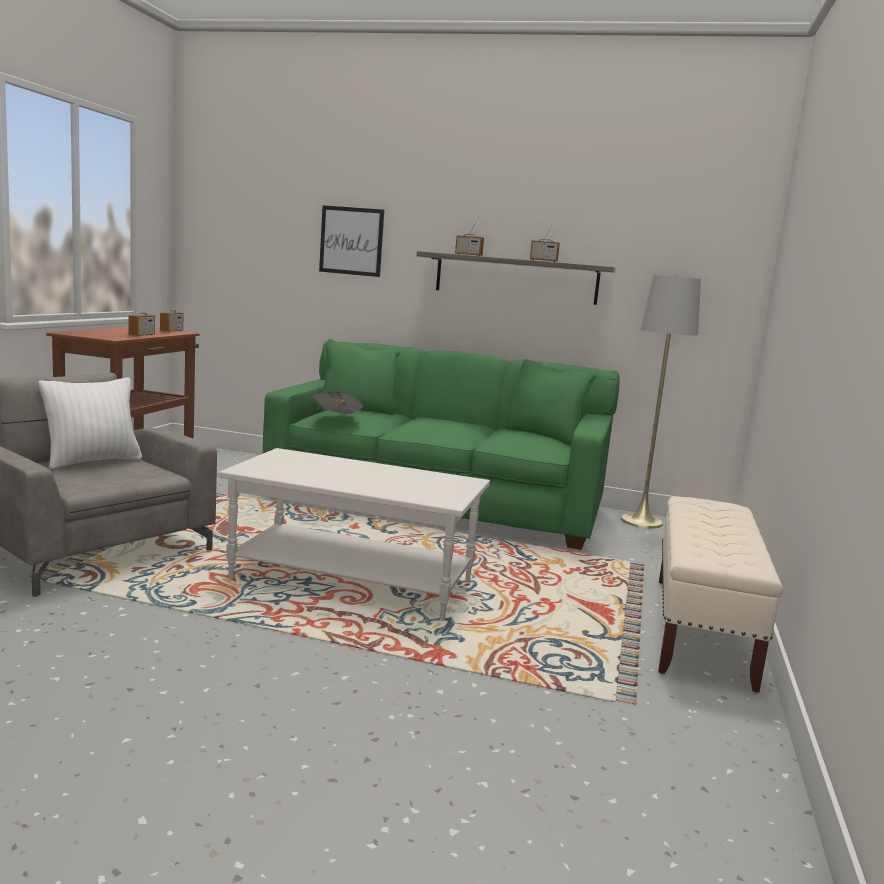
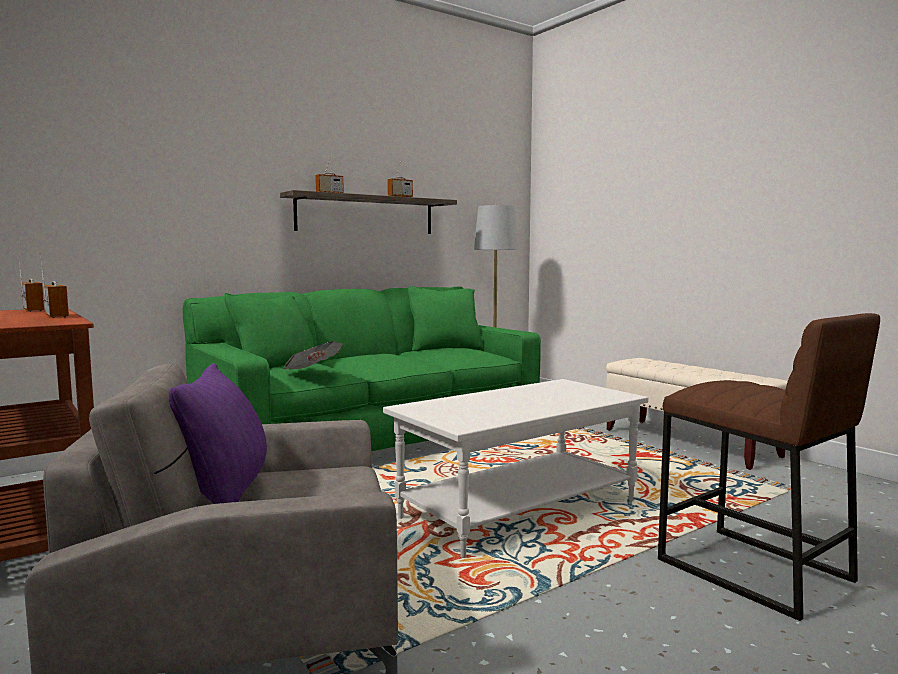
camera: 50 degrees left, 5 degrees down
white pillow [38,378,142,469] -> purple pillow [169,363,267,504]
picture [319,205,384,277] -> none
none -> brown stool [658,313,880,621]

